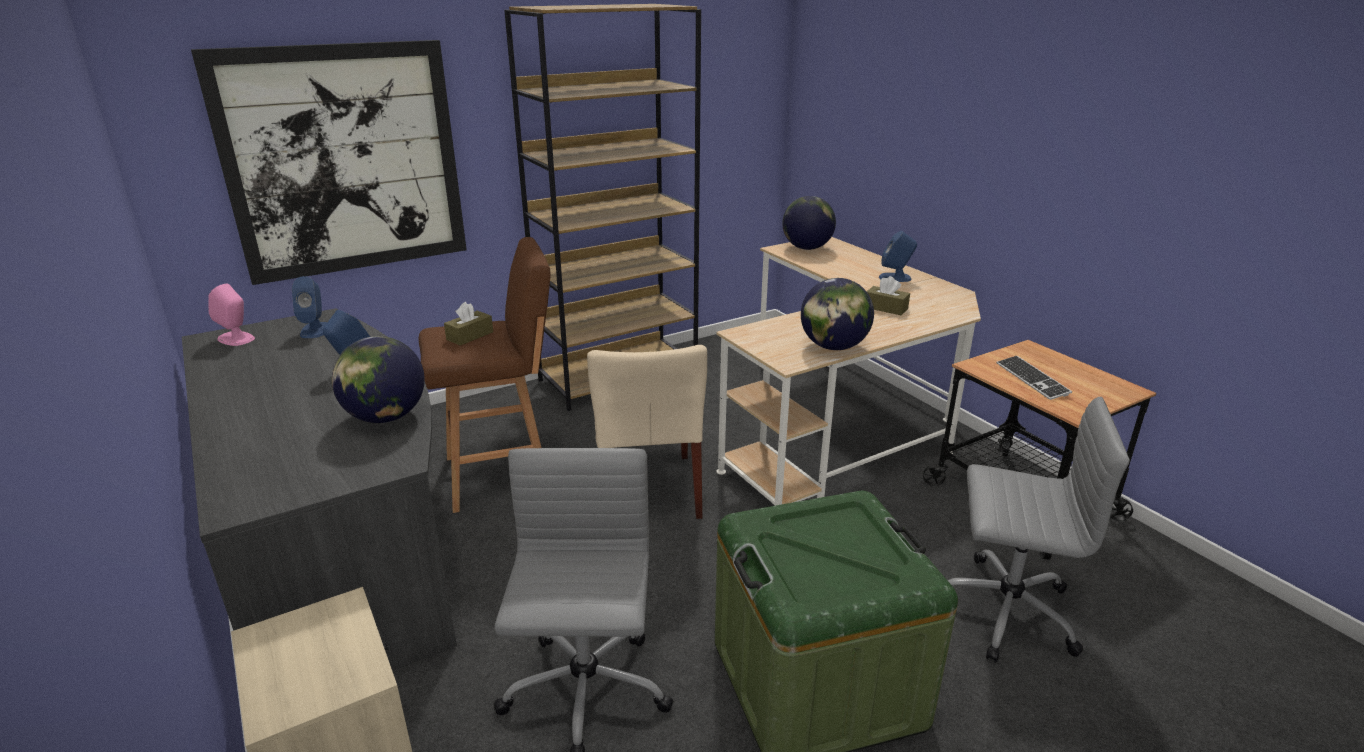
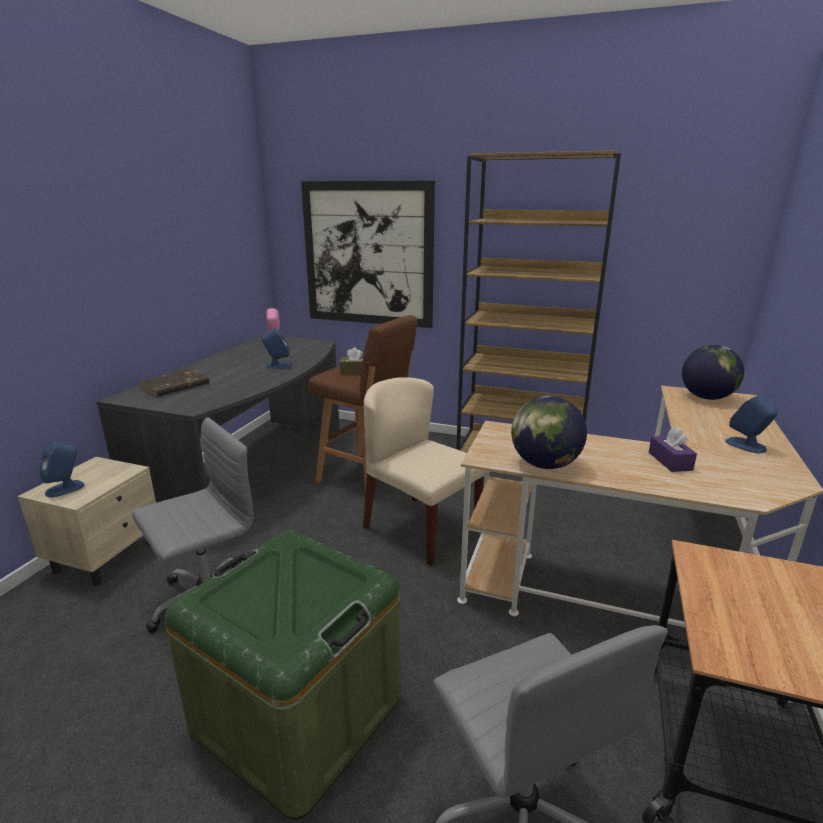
camera: 50 degrees right, 5 degrees down
blue speaker [292,276,327,338] -> blue speaker moved to [39,442,84,498]
globe [332,336,425,423] -> none
beige chair [587,345,707,519] -> beige chair turned 90 degrees clockwise [363,377,484,566]
brown tissue box [867,276,910,315] -> purple tissue box [649,427,697,472]
keyboard [996,356,1072,400] -> none
none -> brown book [139,369,209,397]

